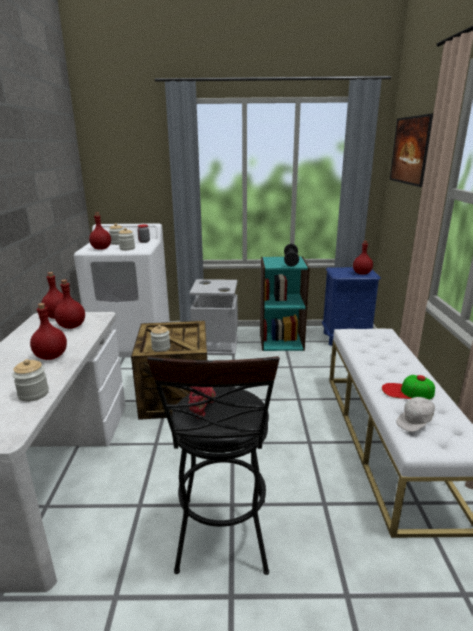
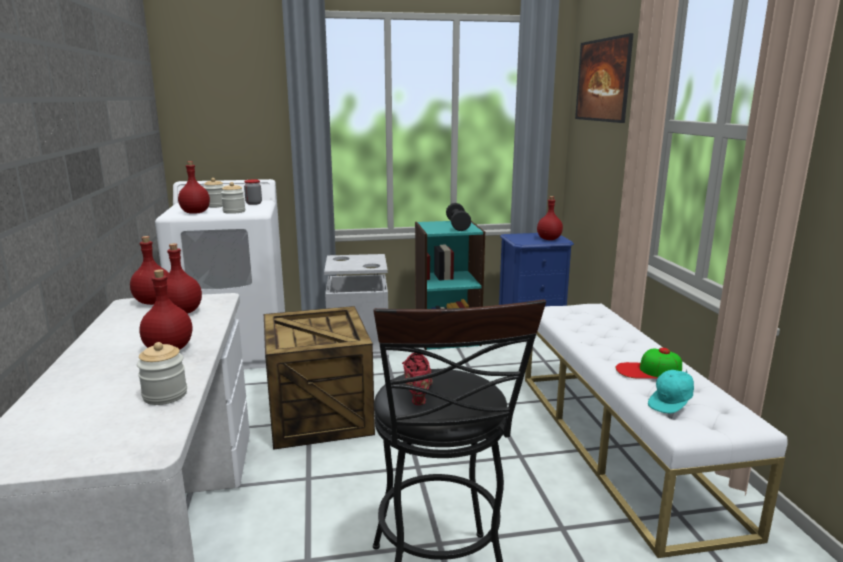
camera: 10 degrees left, 5 degrees down
jar [150,325,170,352] -> none
white cap [396,397,435,432] -> turquoise cap [648,370,694,413]

